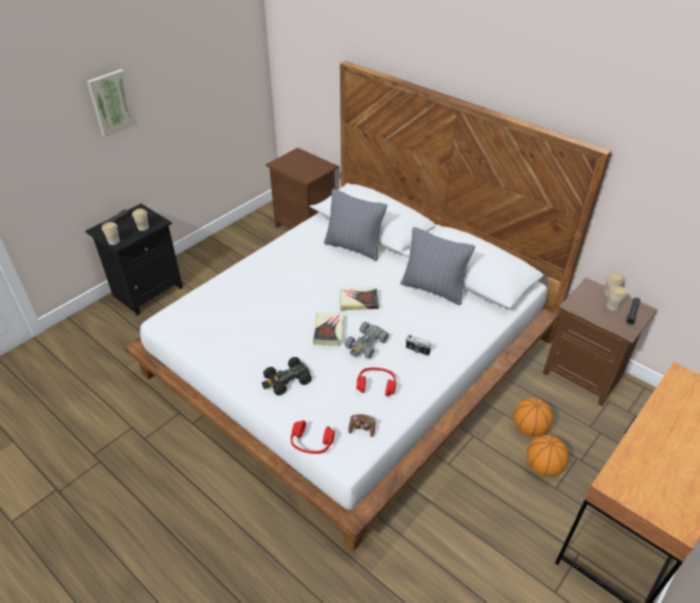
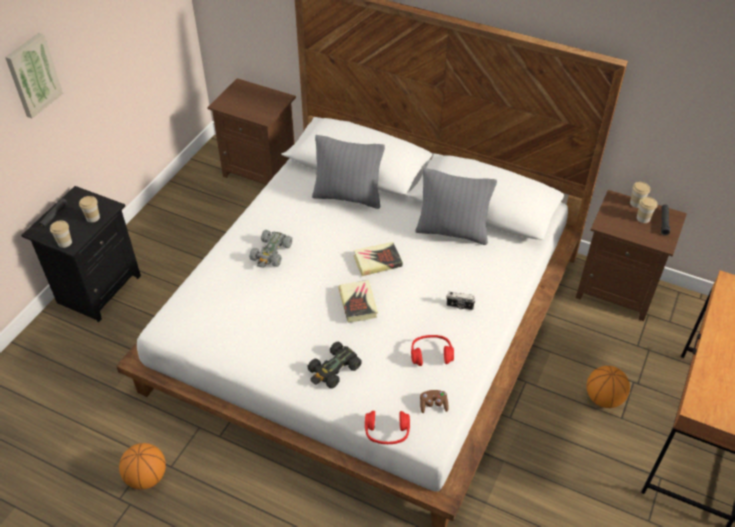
camera: 15 degrees left, 5 degrees up
grey toy car [345,322,389,358] -> grey toy car moved to [249,230,292,268]
basketball [514,398,553,437] -> basketball moved to [119,443,166,490]

